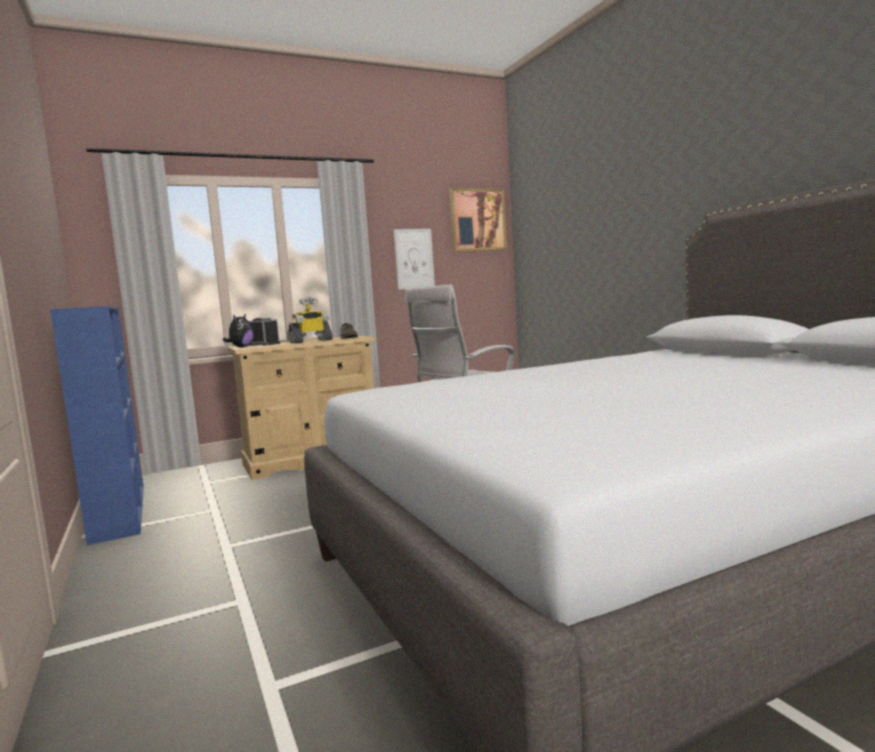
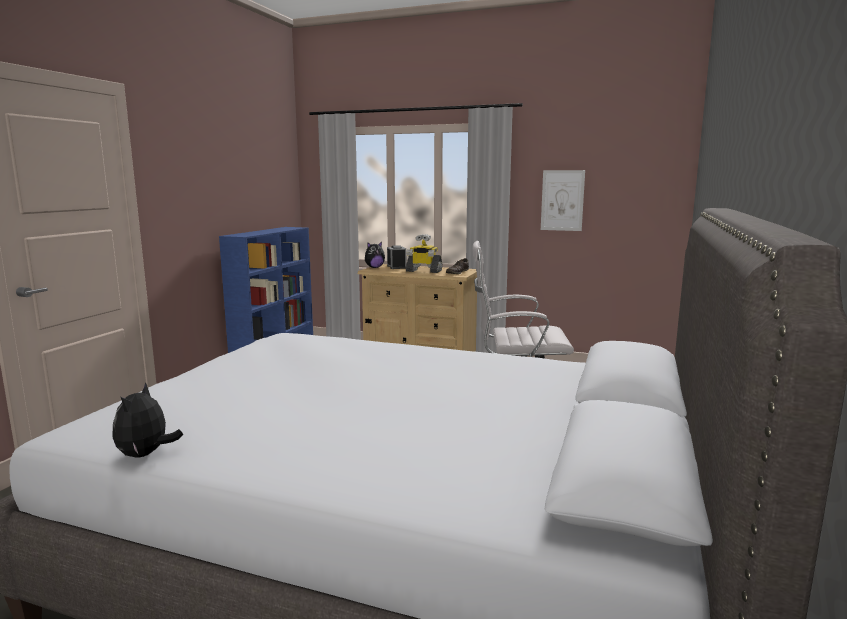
camera: 45 degrees right, 5 degrees up
picture [449,188,507,252] -> none
none -> plush toy [112,382,183,458]

